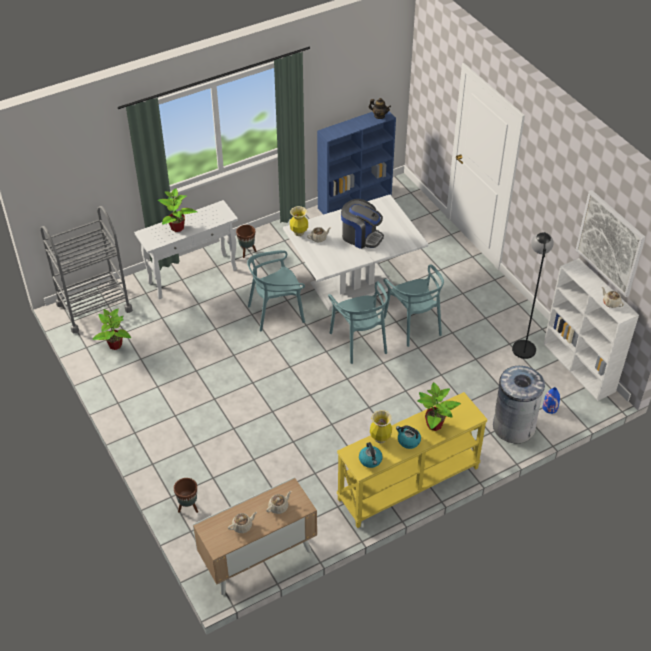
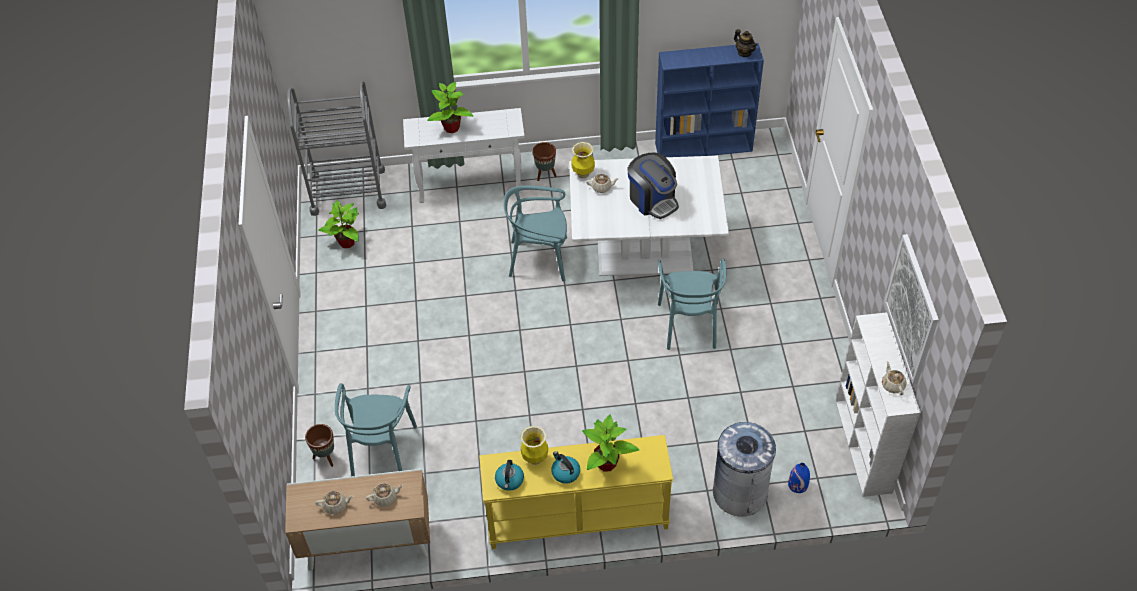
camera: 25 degrees right, 5 degrees up
turquoise chair [328,281,388,364] -> turquoise chair moved to [335,383,417,476]
black floor lamp [512,232,554,359] -> none

